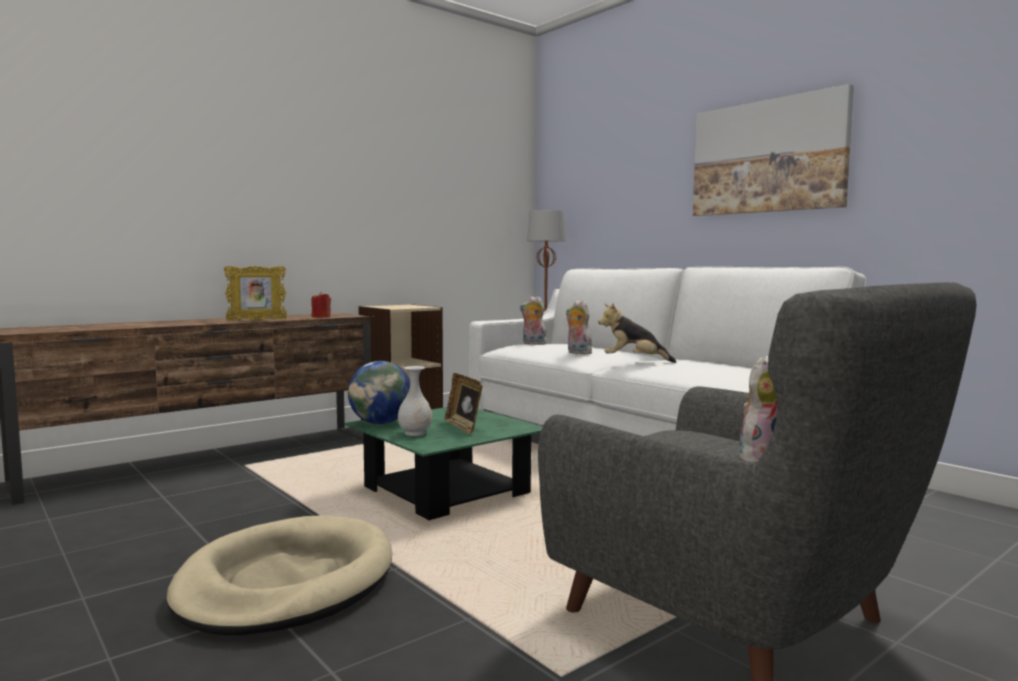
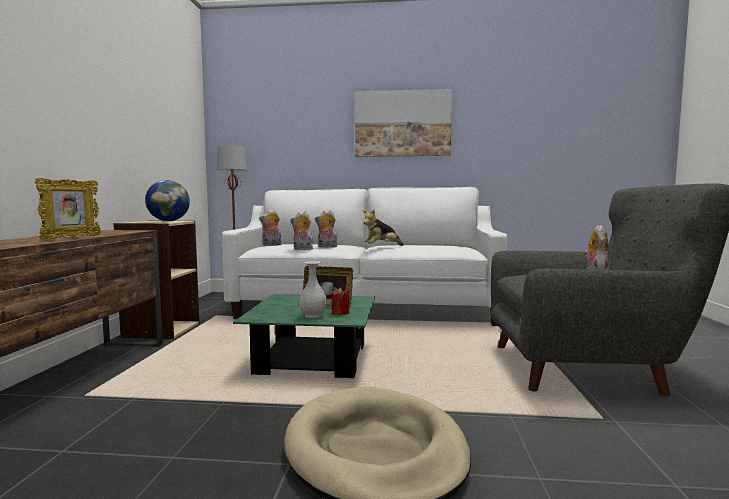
camera: 45 degrees left, 0 degrees up
red candle [311,292,331,318] -> red candle moved to [332,287,349,315]
globe [348,361,410,424] -> globe moved to [145,180,190,221]
none -> plush toy [290,211,313,250]

